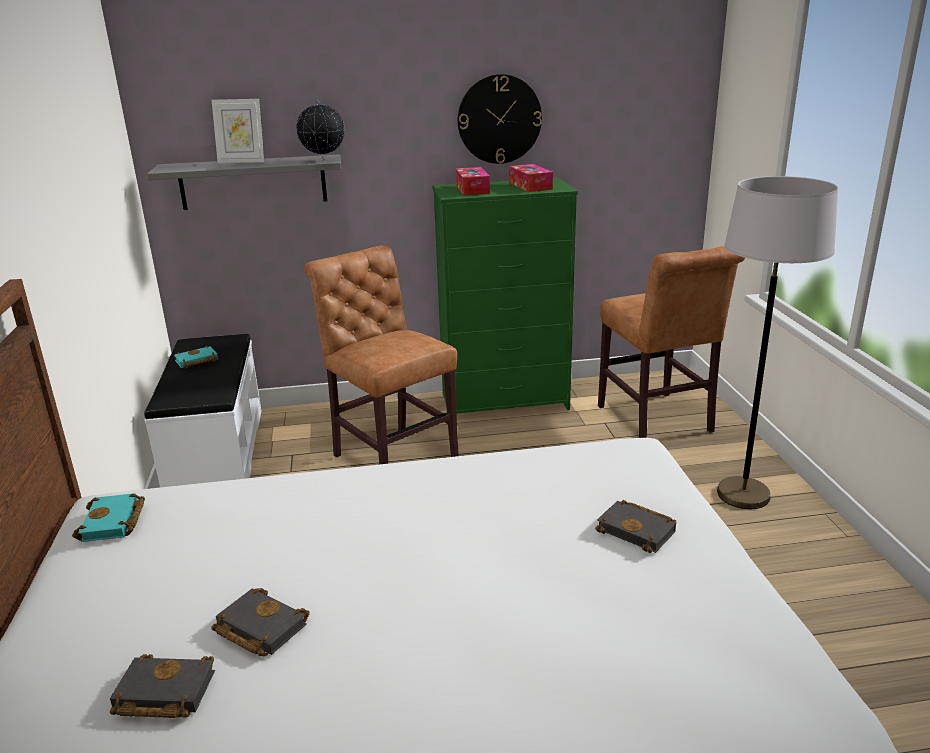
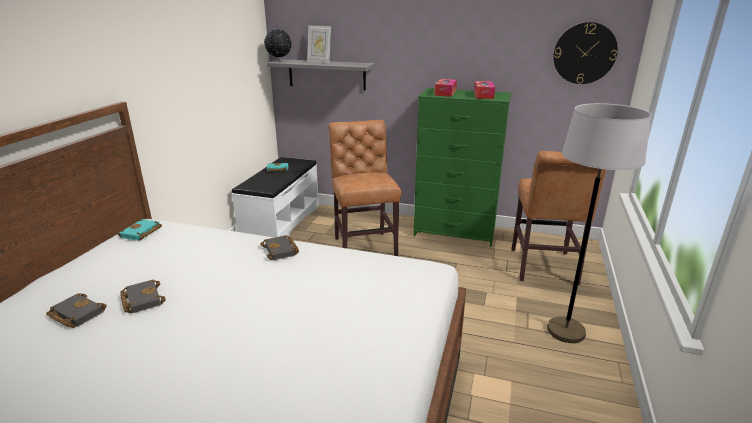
camera: 25 degrees right, 0 degrees up
globe [296,98,345,161] -> globe moved to [264,26,292,57]
wall clock [458,74,542,164] -> wall clock moved to [553,22,618,84]
black book [595,500,677,553] -> black book moved to [261,235,299,260]

